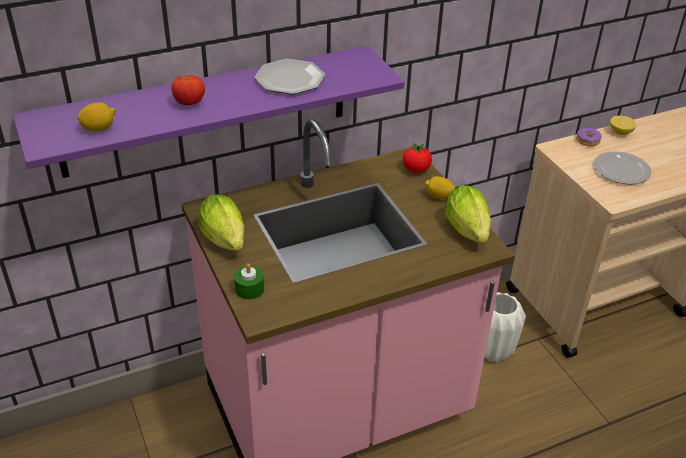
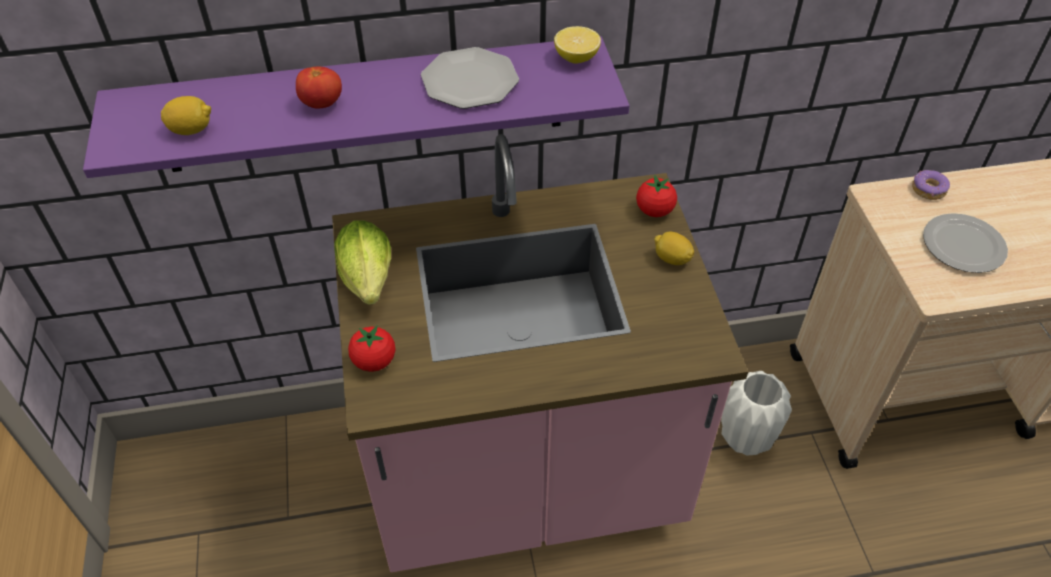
camera: 15 degrees right, 10 degrees up
green candle [234,263,264,300] -> tomato [348,325,395,372]
lettuce [445,185,491,243] -> none
lemon [610,116,637,135] -> lemon moved to [554,26,601,64]

